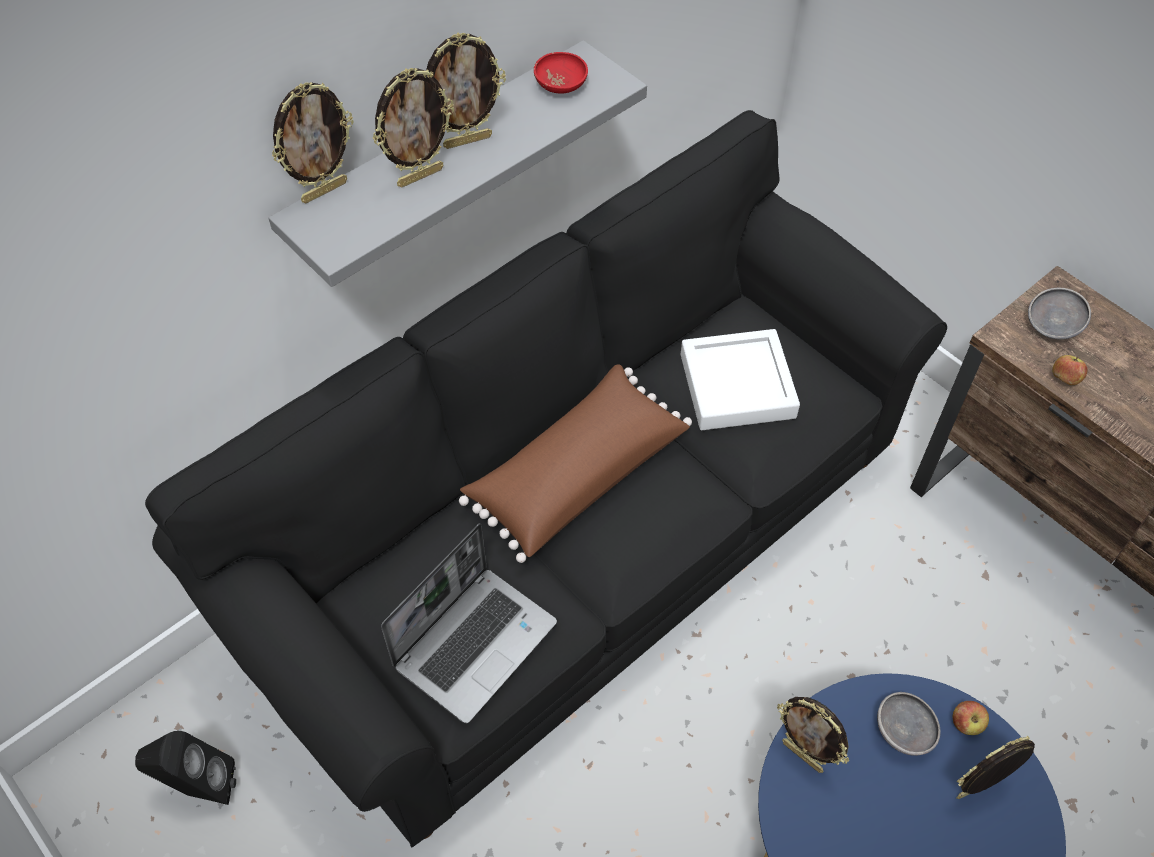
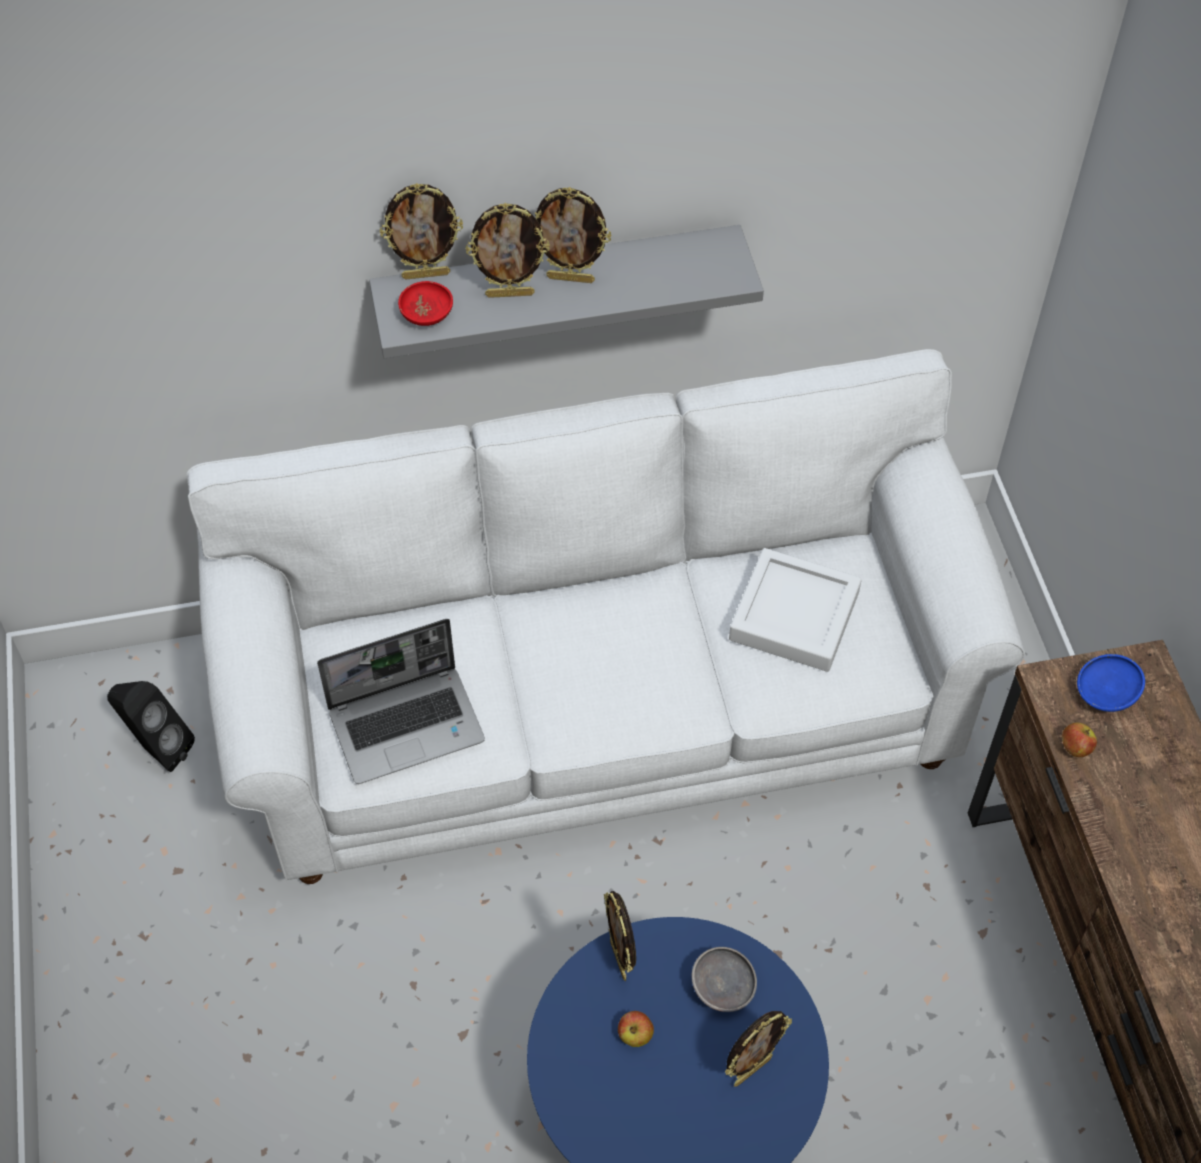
camera: 30 degrees right, 0 degrees up
black sofa [145,110,947,848] -> white sofa [186,349,1025,884]
brown pillow [459,365,692,563] -> none
red bowl [534,52,588,94] -> red bowl moved to [398,281,453,326]
apple [953,701,989,735] -> apple moved to [618,1011,654,1047]
picture frame [957,736,1035,799] -> picture frame turned 135 degrees clockwise [725,1011,792,1087]
grey bowl [1028,288,1091,340] -> blue bowl [1077,654,1145,712]

